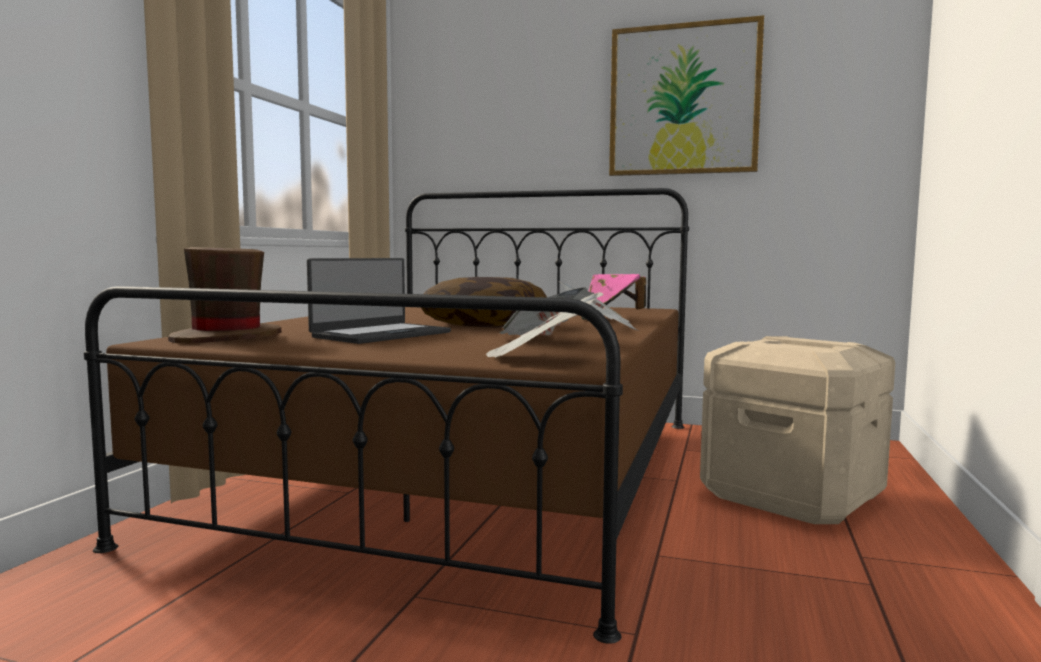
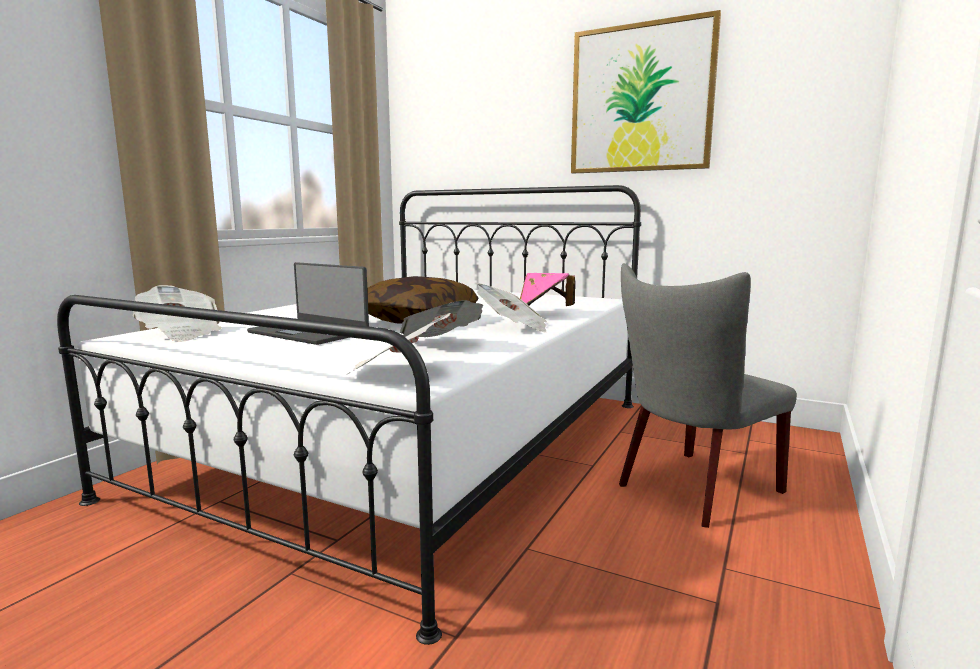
camera: 10 degrees right, 5 degrees up
brown bed [84,188,689,644] -> white bed [57,185,641,645]
brown hat [168,247,281,344] -> newspaper [133,285,221,342]
laptop [307,258,451,344] -> laptop turned 75 degrees clockwise [247,262,369,345]
beige storage box [700,336,895,524] -> grey chair [619,263,797,528]

